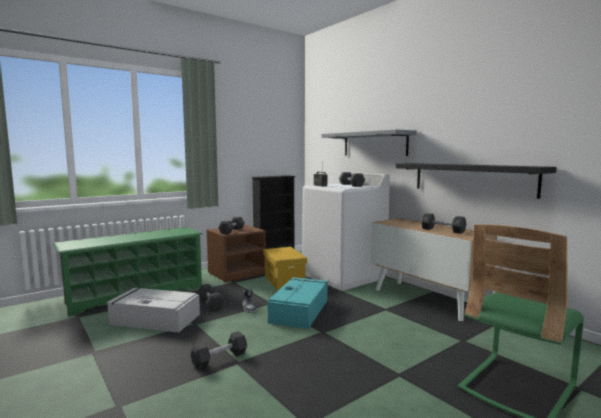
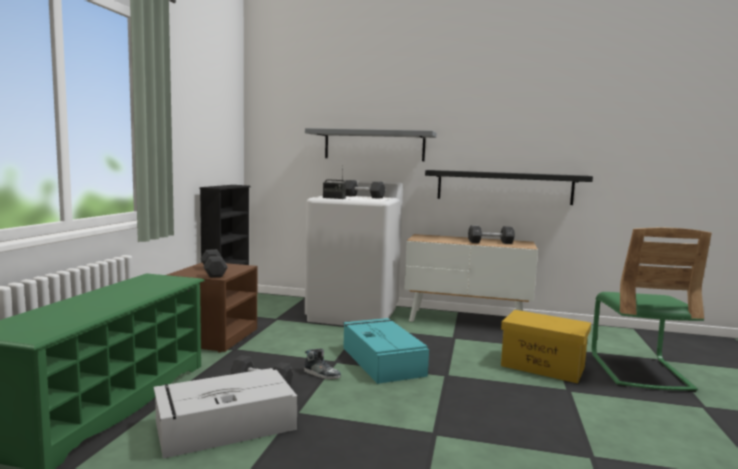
camera: 40 degrees left, 0 degrees up
black dumbbell [190,331,247,369] -> none
yellow storage box [263,247,307,291] -> yellow storage box moved to [501,310,591,383]

